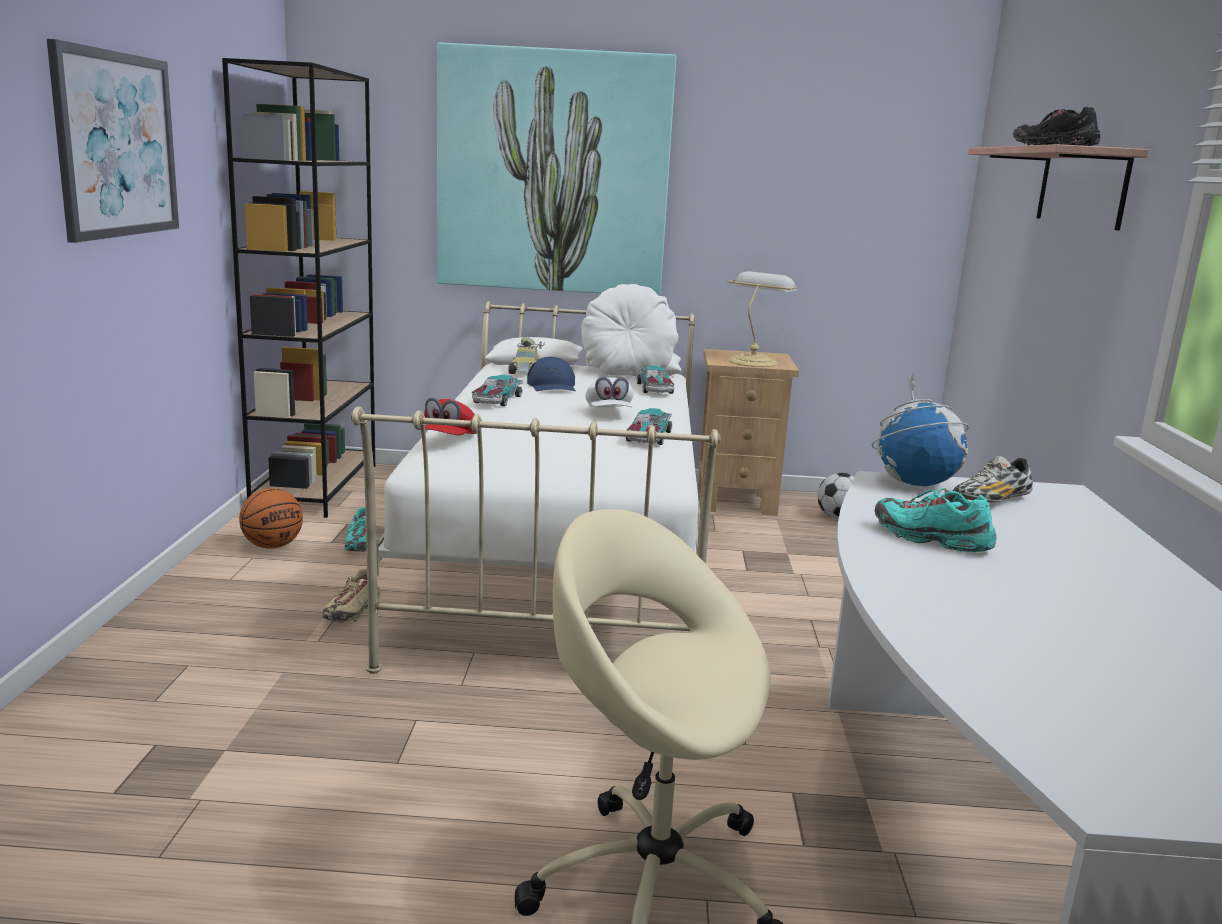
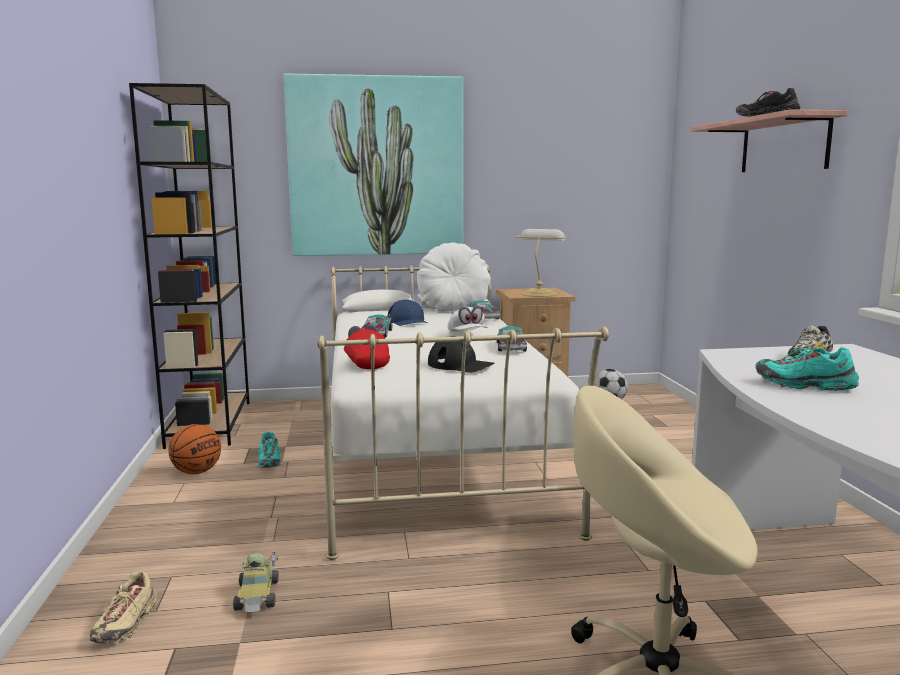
camera: 10 degrees left, 5 degrees down
picture [47,39,179,243] -> none
beige shoe [322,568,381,623] -> beige shoe moved to [90,571,157,644]
red cap [417,397,476,435] -> red cap turned 150 degrees clockwise [344,325,390,369]
toy car [508,337,544,374] -> toy car moved to [233,552,279,612]
globe [872,374,969,486] -> none
none -> black cap [428,341,495,372]

